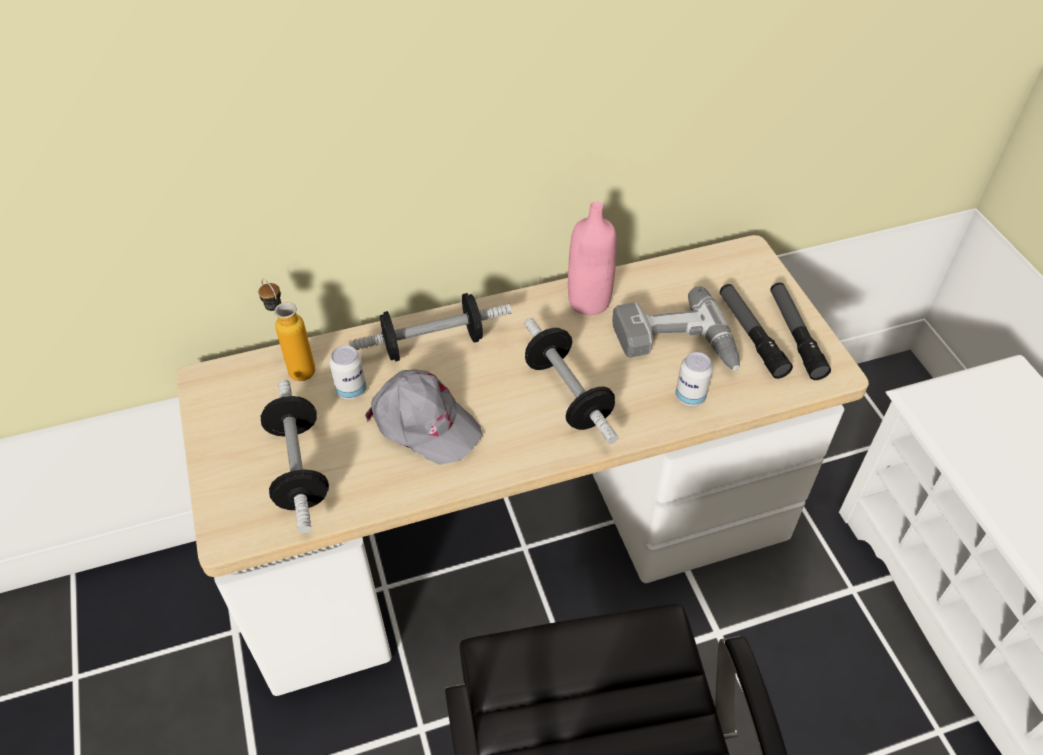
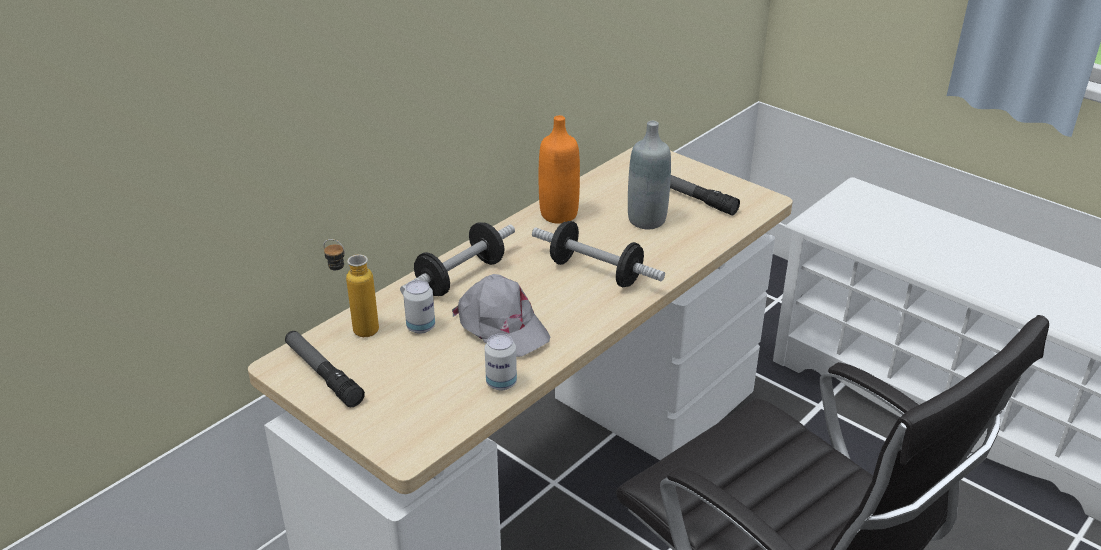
camera: 30 degrees left, 15 degrees down
dumbbell [261,380,329,533] -> none
grey cap [365,369,483,465] -> grey cap turned 45 degrees clockwise [452,274,550,357]
pink bottle [568,201,617,315] -> orange bottle [539,115,580,224]
power drill [612,286,740,370] -> grey bottle [628,121,671,230]
can [676,352,713,406] -> can moved to [485,334,517,390]
flashlight [770,283,831,380] -> flashlight moved to [285,331,365,407]

